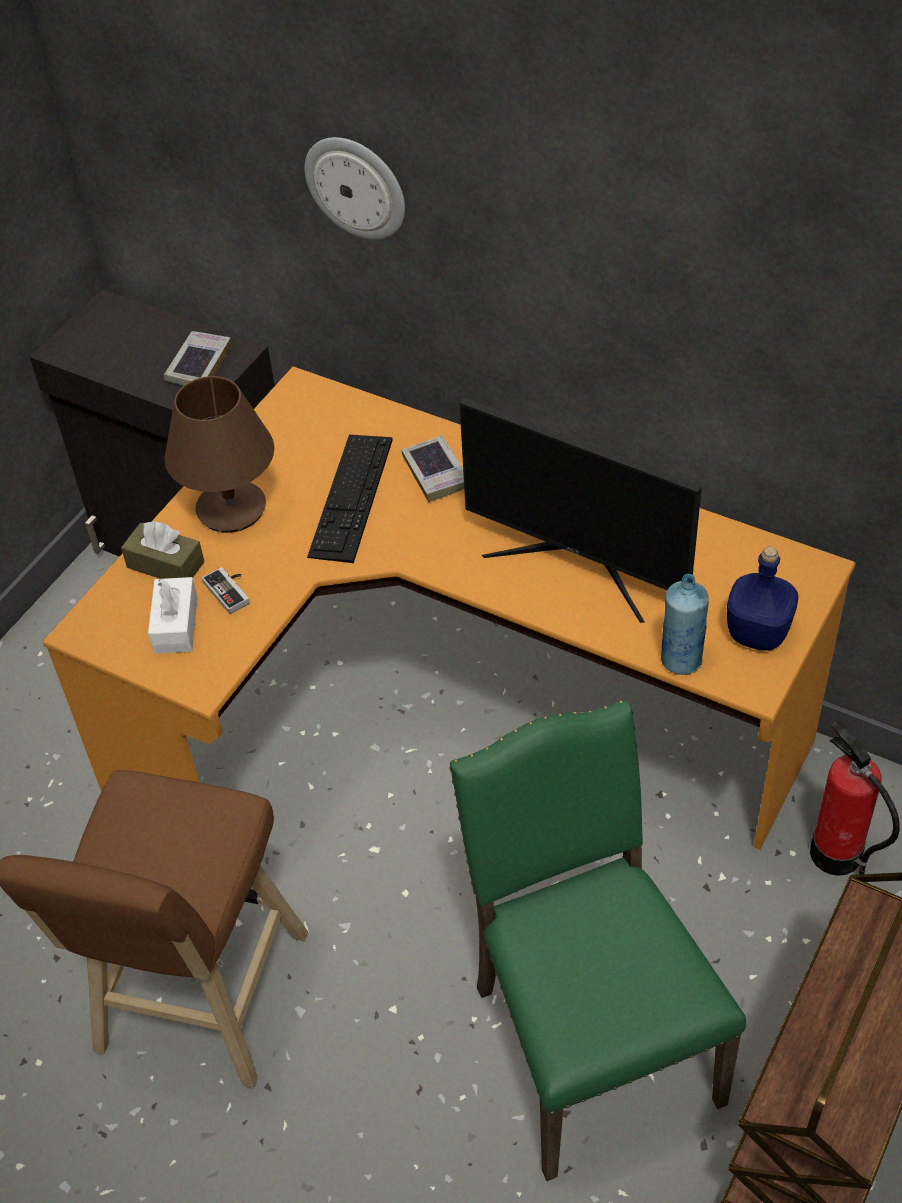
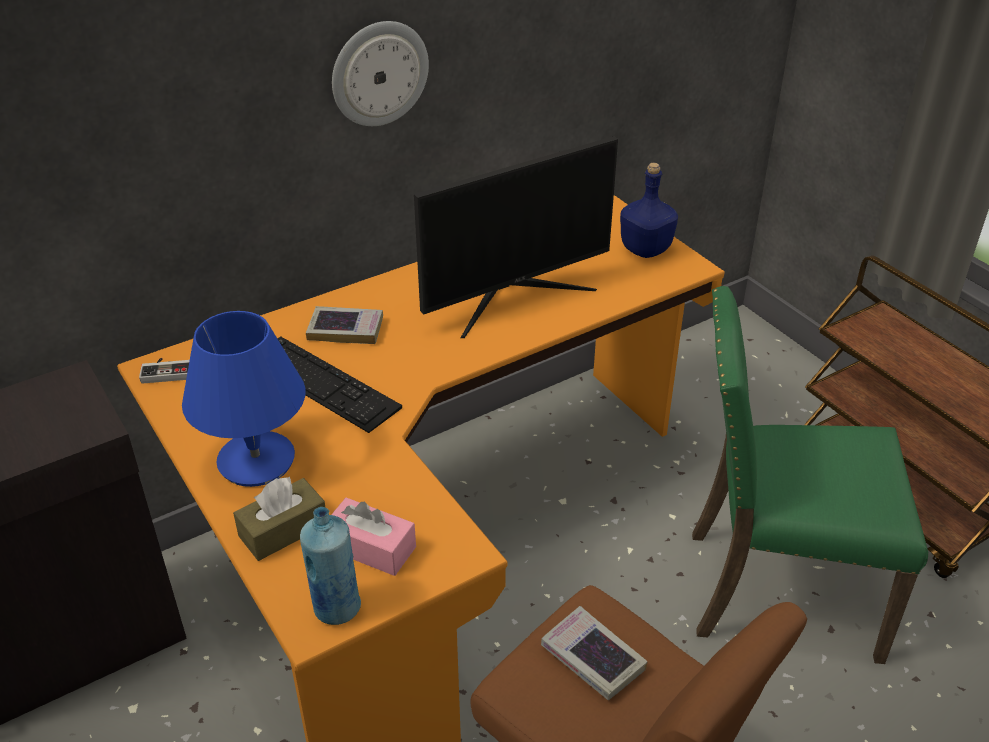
camera: 65 degrees left, 10 degrees down
white tissue box [148,577,198,654] -> pink tissue box [331,498,416,576]
book [164,331,231,385] -> book moved to [541,606,648,700]
brown table lamp [164,376,274,533] -> blue table lamp [182,311,306,487]
game controller [202,567,250,614] -> game controller moved to [139,358,190,384]
wall clock [305,137,405,239] -> wall clock moved to [332,21,429,126]
blue bottle [661,574,709,675] -> blue bottle moved to [300,507,361,625]
fire extinguisher [810,720,900,876] -> none

